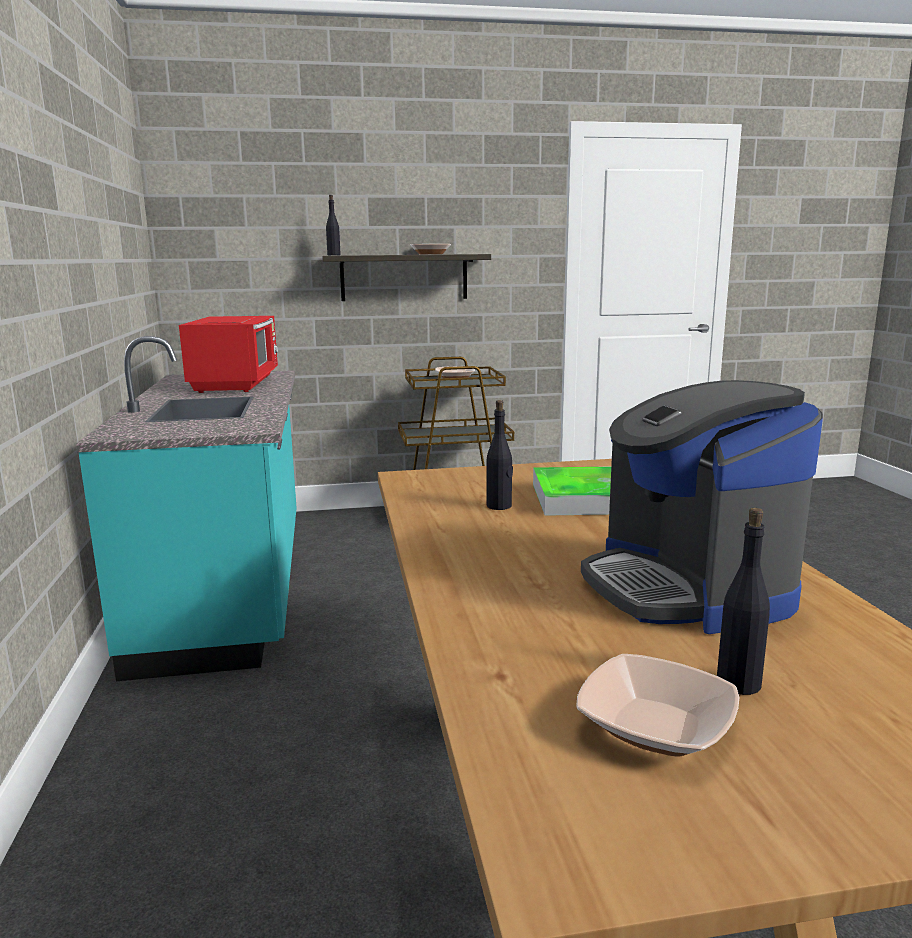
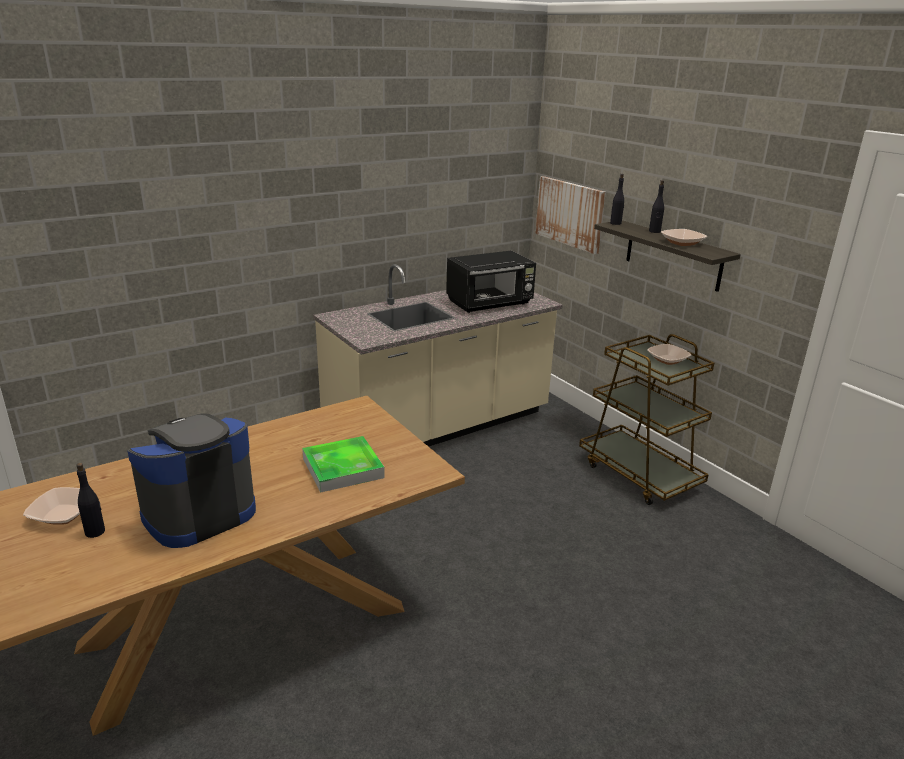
camera: 65 degrees right, 10 degrees up
turquoise counter [76,336,297,681] -> beige counter [314,264,563,447]
red microwave [179,316,278,393] -> black microwave [446,251,536,313]
black bottle [487,400,513,510] -> black bottle moved to [649,180,664,233]
none -> picture [535,176,606,254]

